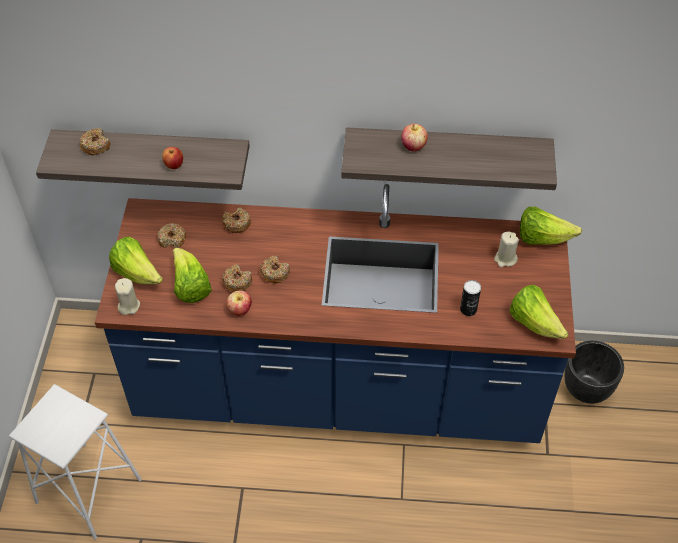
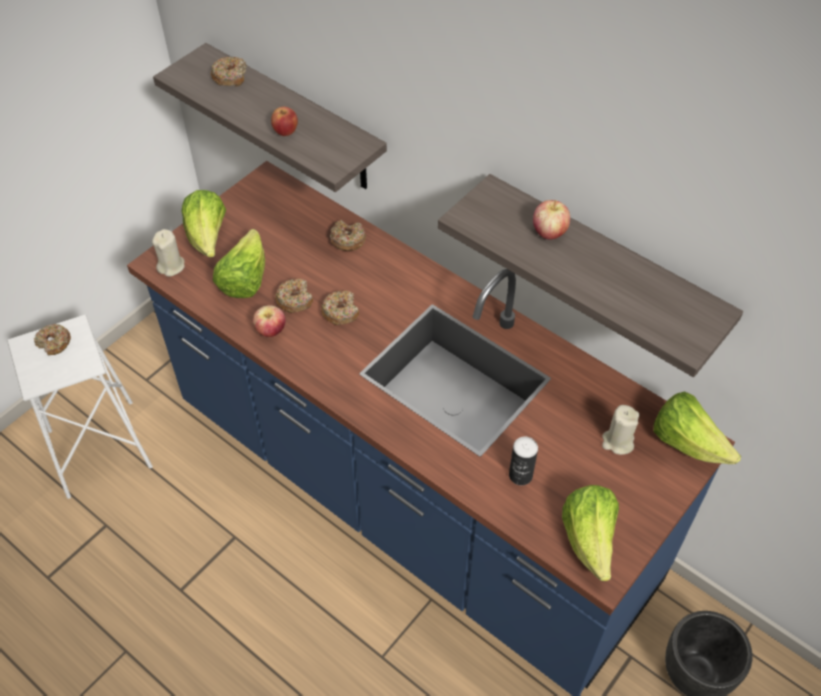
camera: 35 degrees right, 0 degrees up
donut [158,223,186,248] -> donut moved to [34,324,71,355]

